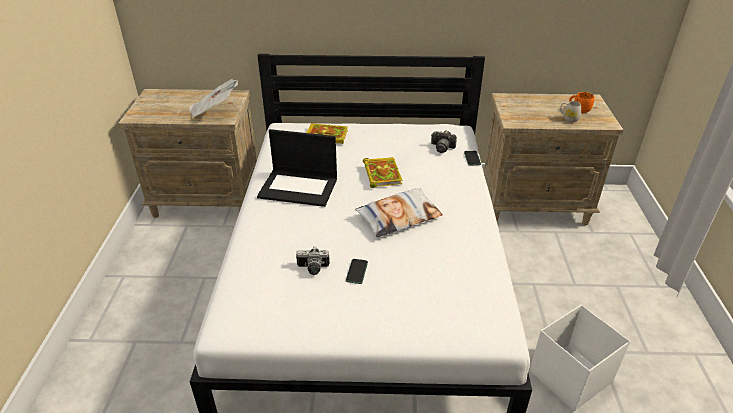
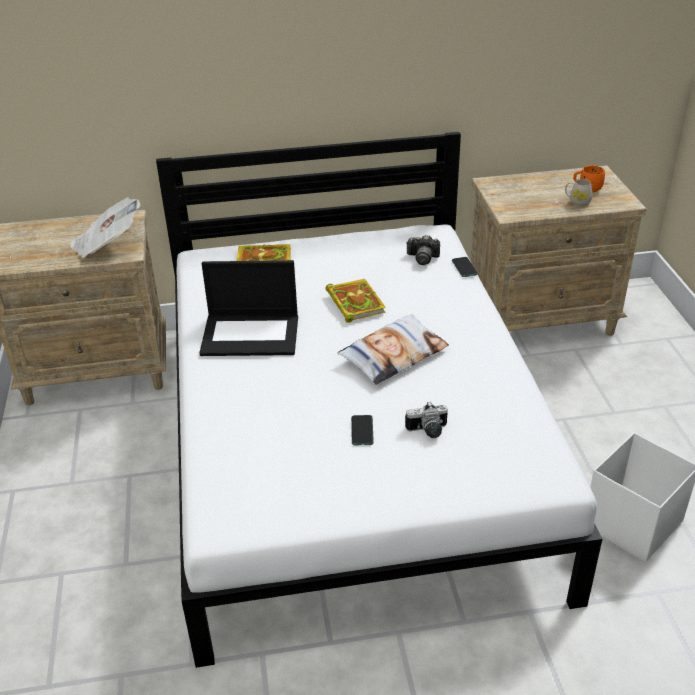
camera: 10 degrees left, 0 degrees up
camera [296,246,330,275] -> camera moved to [405,402,448,438]

